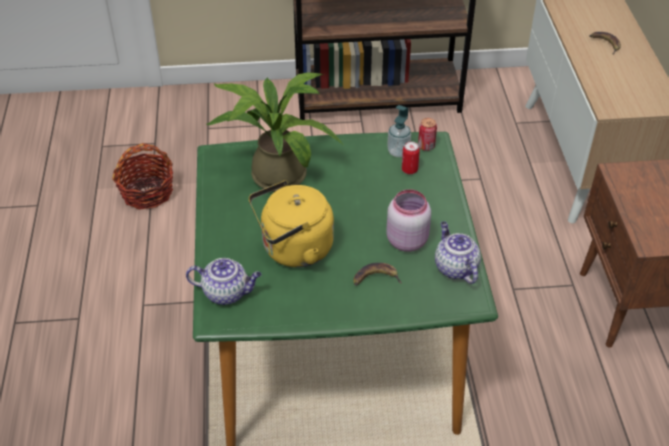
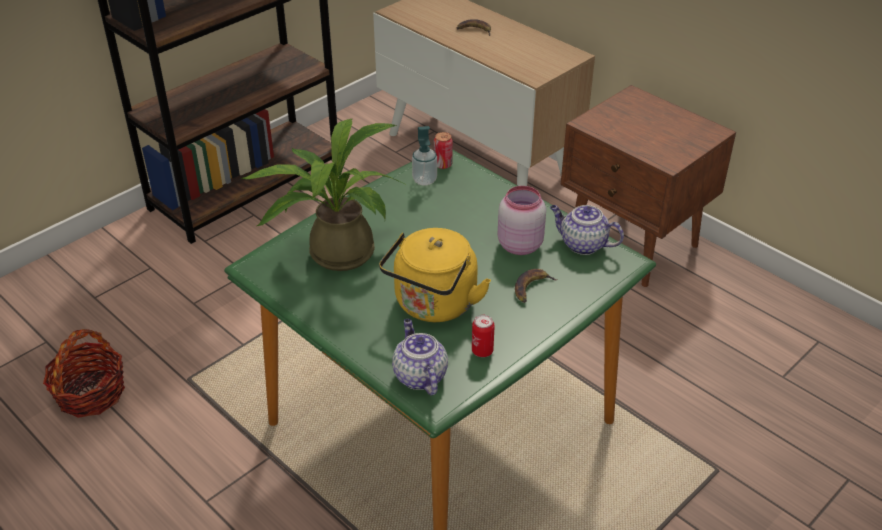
camera: 40 degrees left, 5 degrees down
teapot [186,258,262,305] -> teapot turned 75 degrees counterclockwise [392,319,448,395]
can [402,142,420,174] -> can moved to [472,315,495,357]

